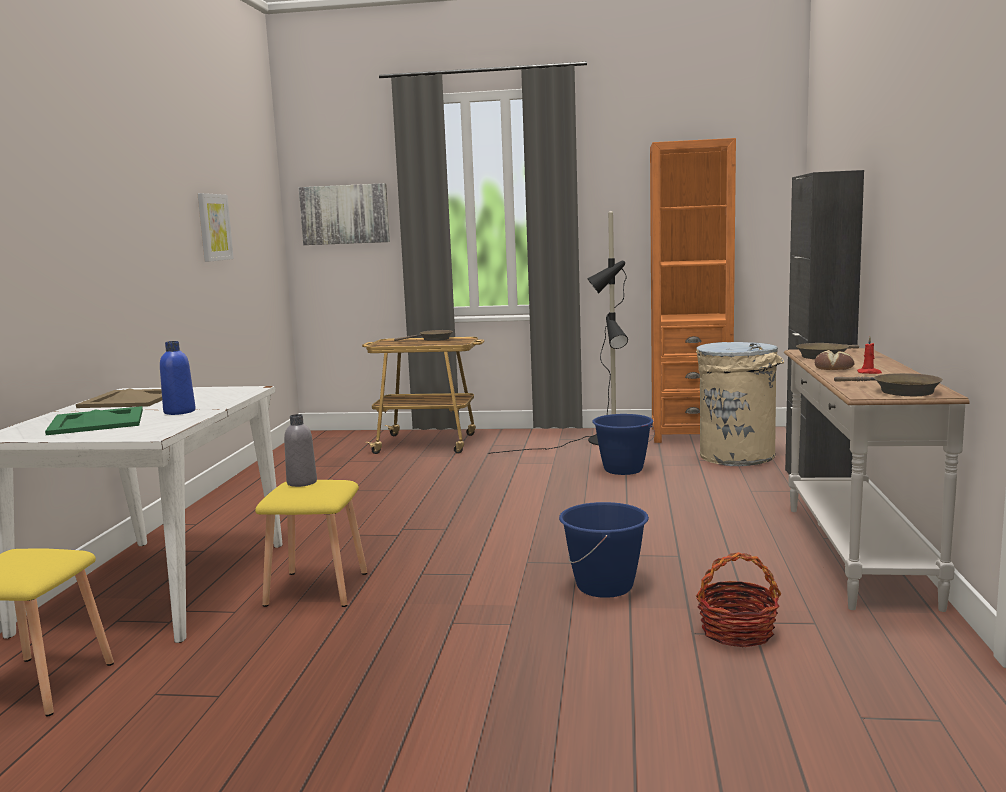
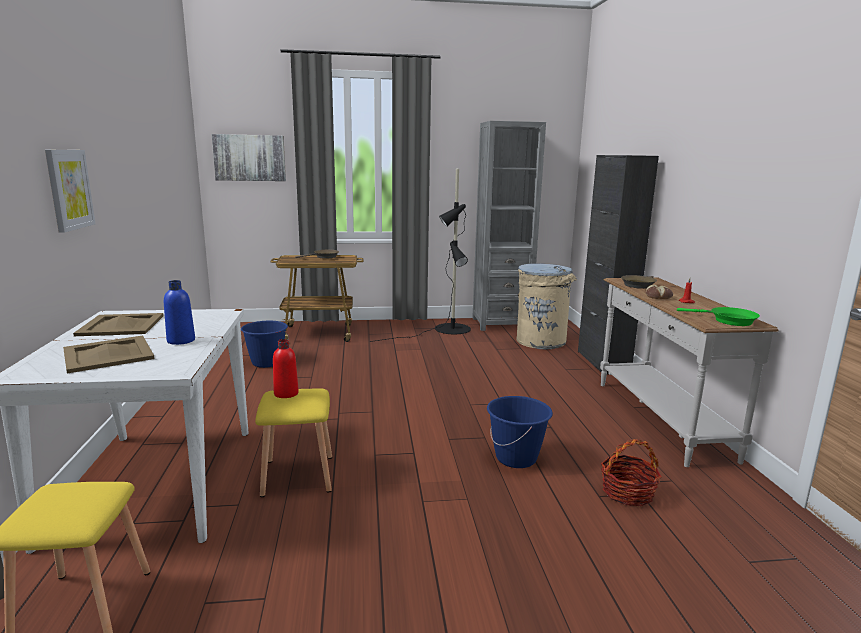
camera: 15 degrees left, 5 degrees up
green tray [45,406,143,435] -> beige tray [63,336,155,374]
picture [198,193,234,262] -> picture moved to [45,150,95,233]
grey bottle [284,414,317,487] -> red bottle [273,339,299,398]
blue bucket [592,414,655,475] -> blue bucket moved to [241,321,289,368]
orange bookcase [650,138,736,443] -> grey bookcase [472,121,546,331]
brown frying pan [834,373,943,396] -> green frying pan [677,307,760,326]

